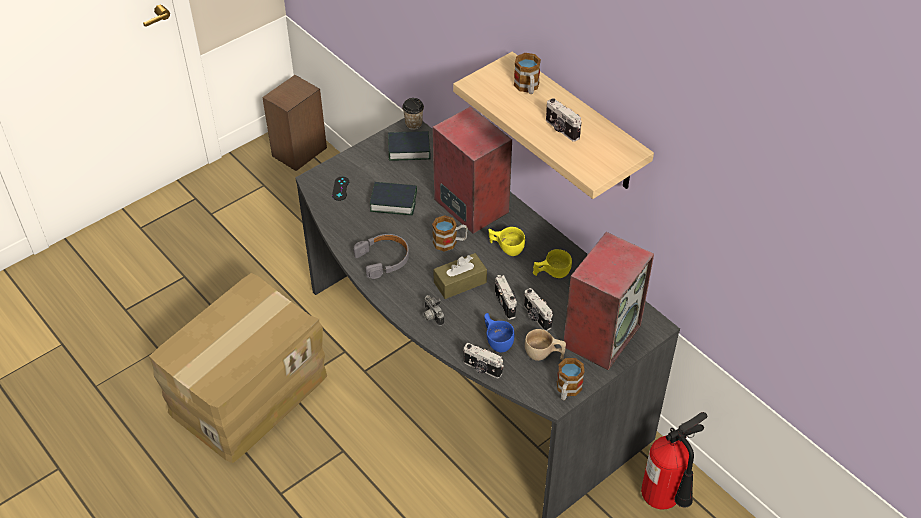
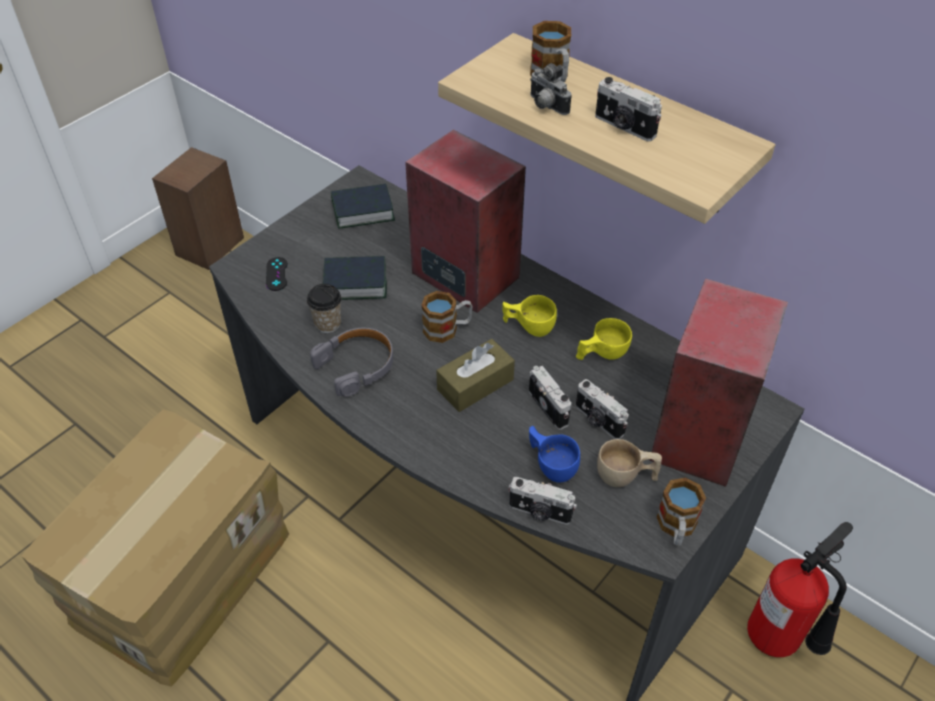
camera: 10 degrees left, 0 degrees up
cup [402,98,424,130] -> cup moved to [307,284,341,333]
camera [423,295,444,326] -> camera moved to [530,63,572,115]

